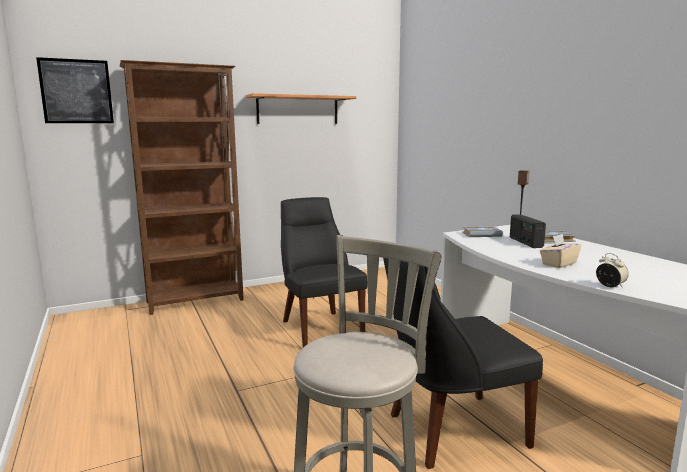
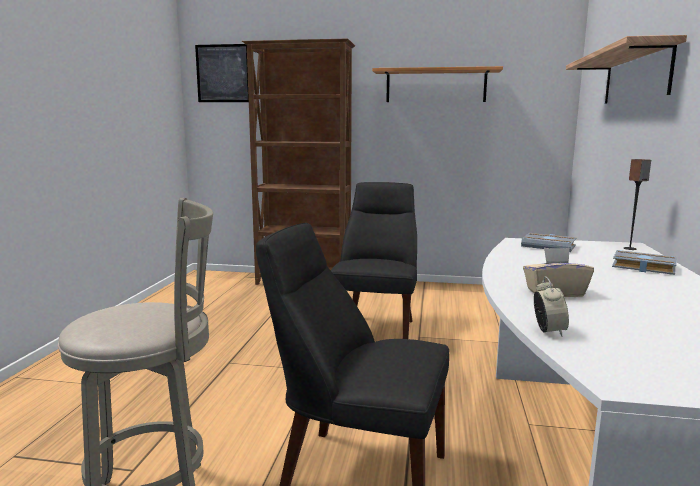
camera: 35 degrees right, 0 degrees up
radio [510,214,546,248] -> none
none -> shelf [566,35,687,104]

